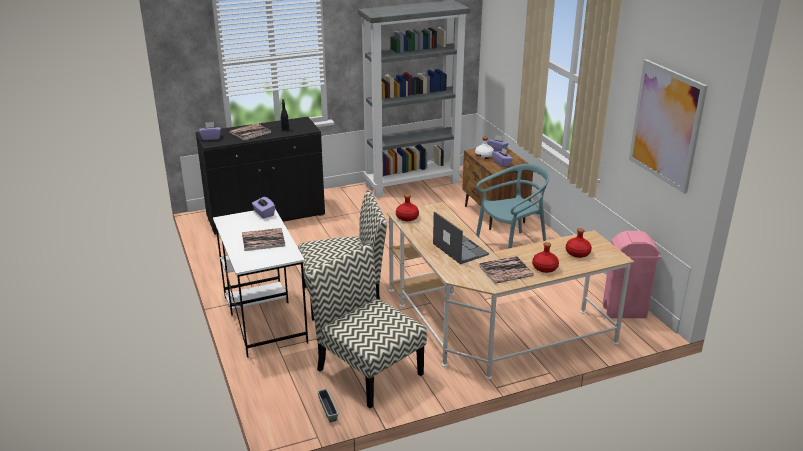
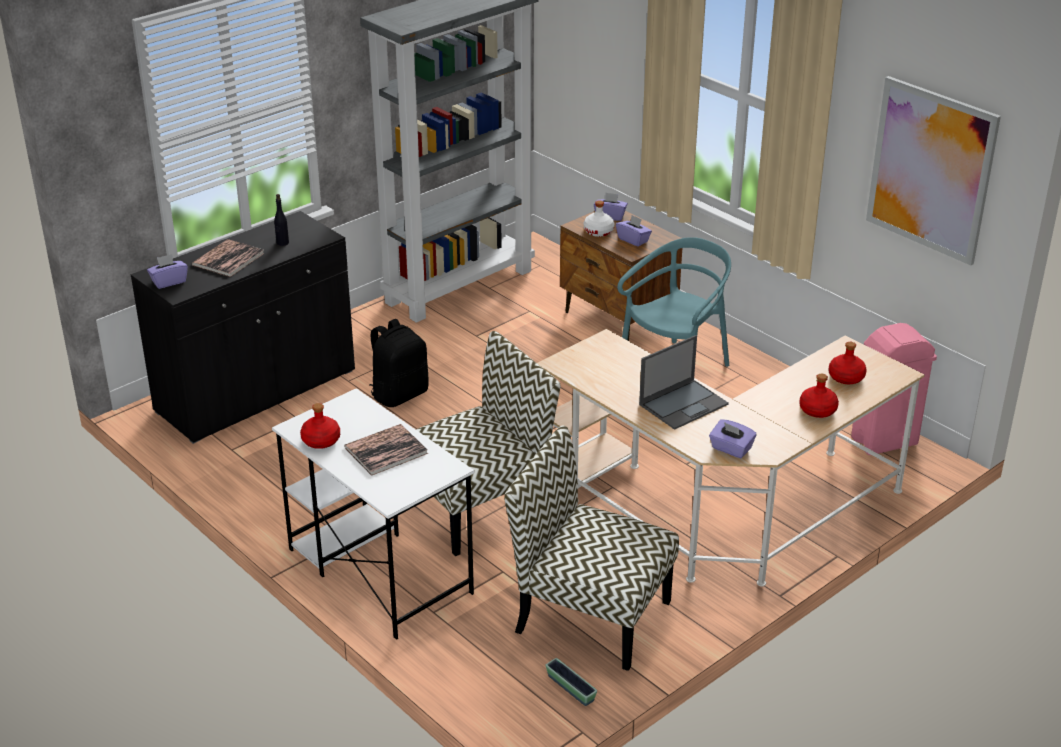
camera: 20 degrees left, 5 degrees up
purple tissue box [252,197,275,218] -> purple tissue box moved to [709,419,756,458]
red bottle [396,194,419,221] -> red bottle moved to [300,403,340,449]
laptop [433,211,489,264] -> laptop turned 105 degrees clockwise [639,335,729,430]
book [479,256,534,284] -> none
none -> black backpack [370,319,429,407]

